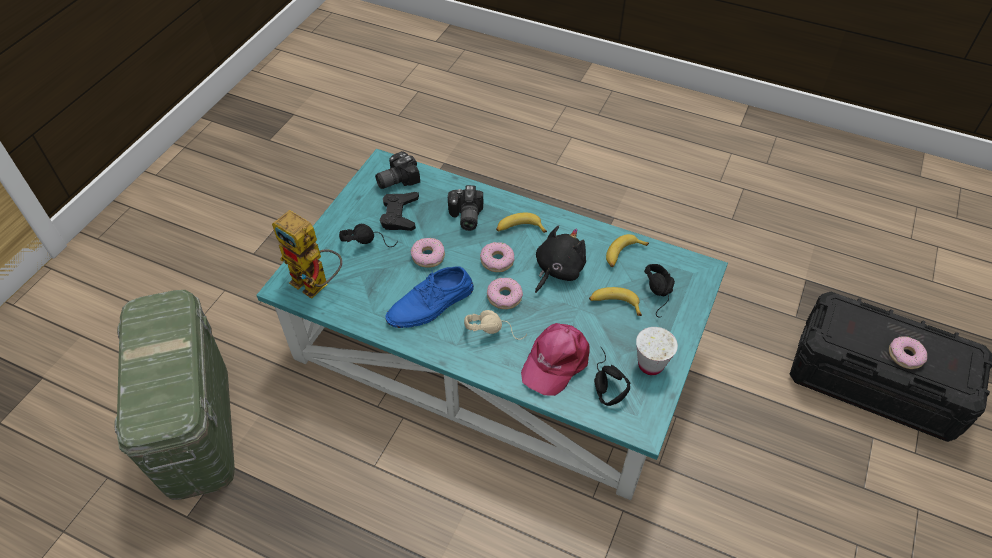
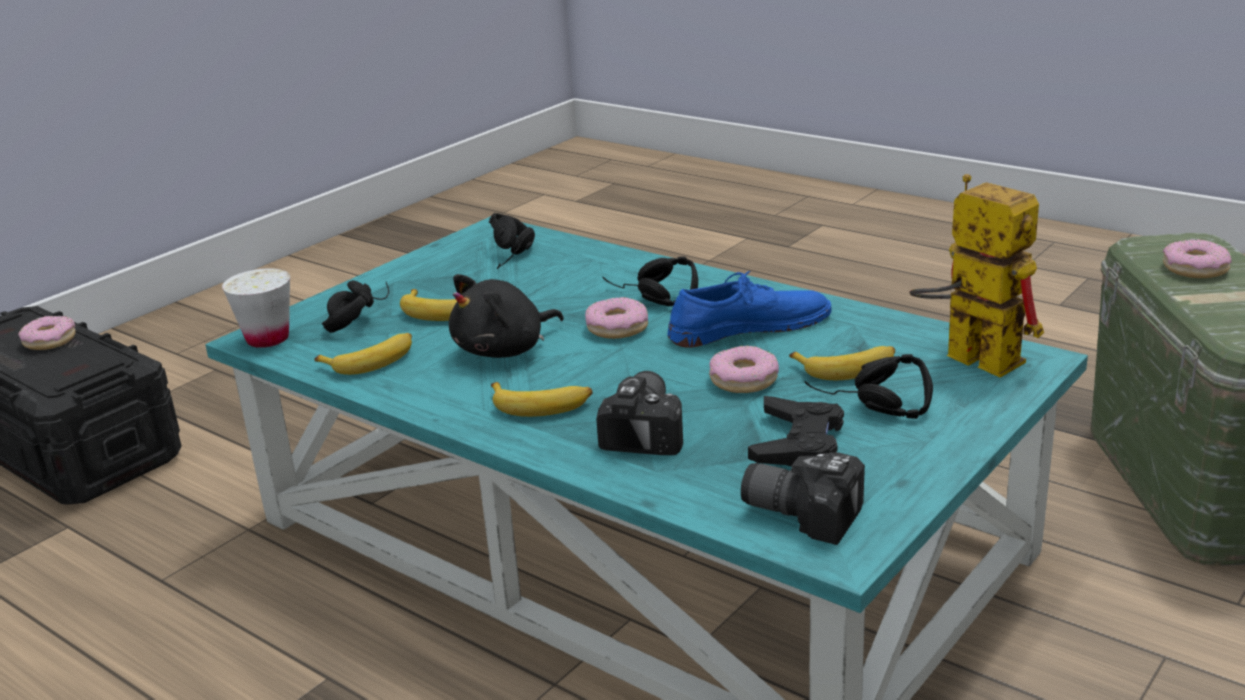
camera: 165 degrees left, 25 degrees down
camera [375,151,420,189] -> camera turned 135 degrees counterclockwise [741,452,865,545]
beige headphones [464,310,527,339] -> black headphones [602,257,698,307]
donut [480,242,514,272] -> donut moved to [1163,239,1232,278]
pink cap [521,323,590,396] -> none
white cup [636,327,678,375] -> white cup moved to [222,268,290,348]
none -> banana [789,346,895,380]

